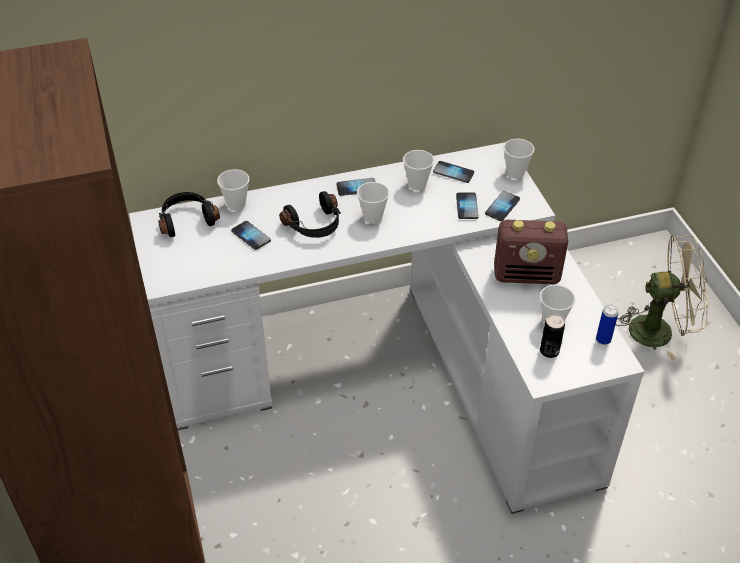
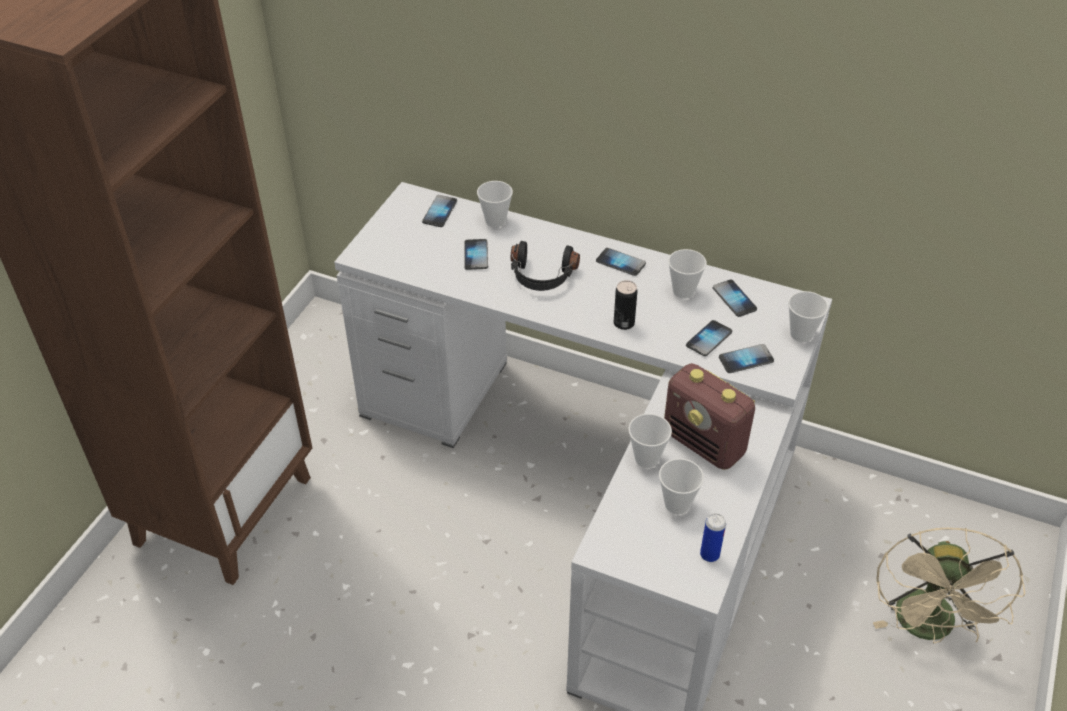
camera: 40 degrees right, 0 degrees up
black headphones [158,192,220,237] -> phone [422,195,457,227]
cup [357,182,389,224] -> cup moved to [628,414,672,468]
can [540,314,565,358] -> can moved to [614,280,637,330]
beige fan [617,235,709,360] -> beige fan turned 60 degrees clockwise [873,528,1025,643]

